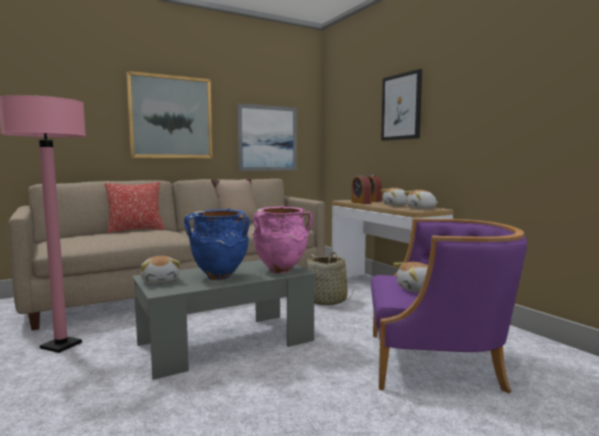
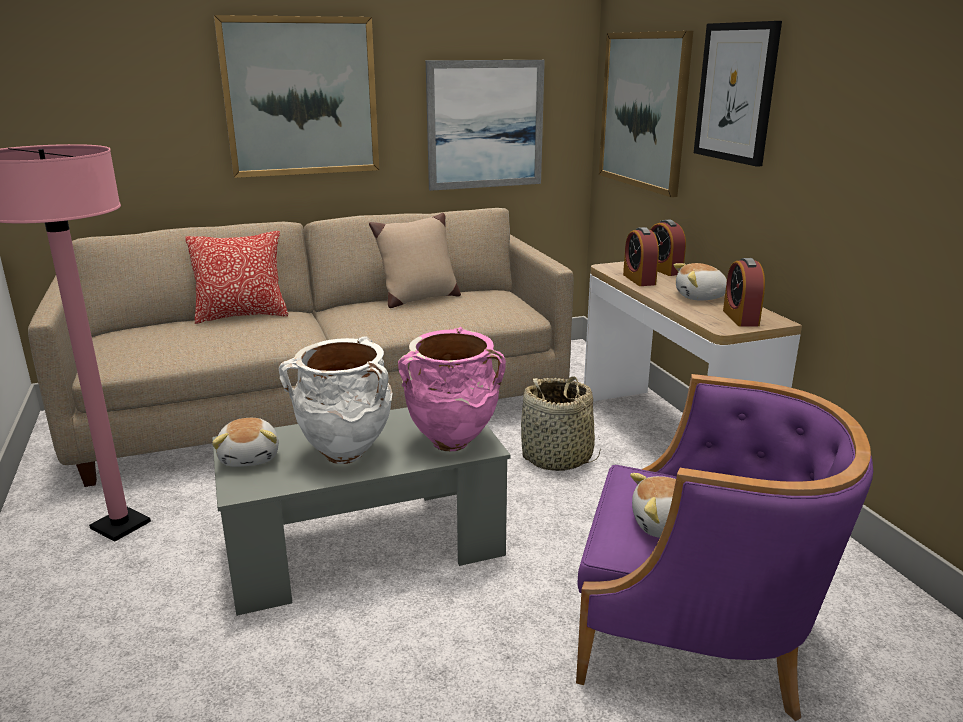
camera: 10 degrees right, 15 degrees up
blue vase [184,208,250,280] -> white vase [279,336,393,464]
plush toy [404,190,438,209] -> alarm clock [723,258,765,327]
none -> picture [599,31,693,197]

